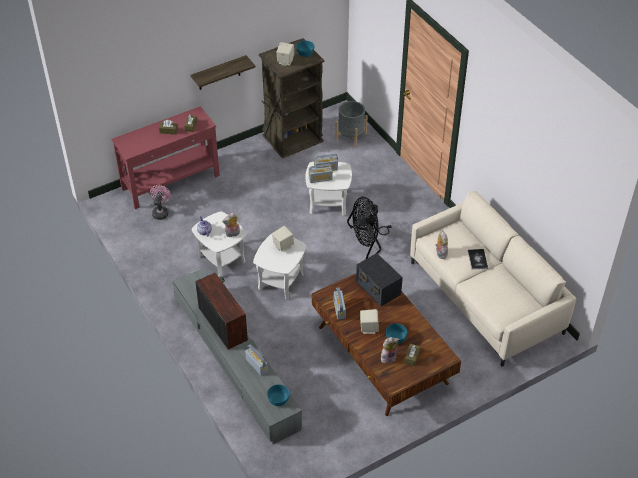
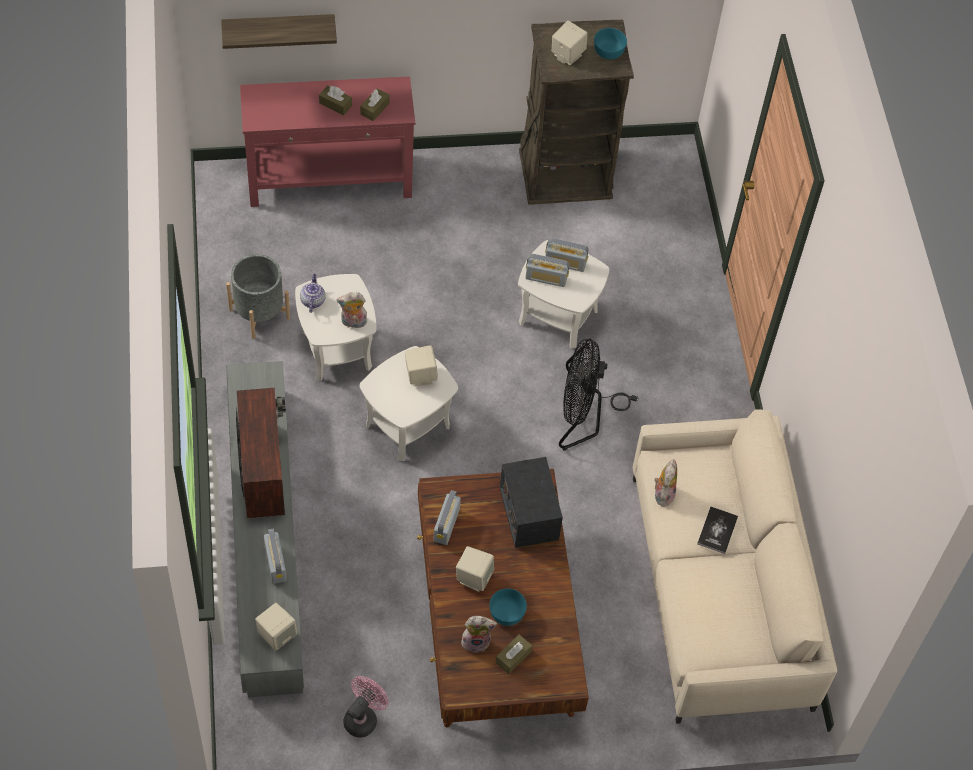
camera: 20 degrees right, 10 degrees up
pink fan [150,185,171,220] -> pink fan moved to [343,676,389,738]
shelf [191,55,255,90] -> shelf moved to [221,14,337,49]
turquoise bowl [267,384,289,406] -> beige speaker [255,603,297,651]
grey planter [335,101,368,147] -> grey planter moved to [226,254,290,339]

